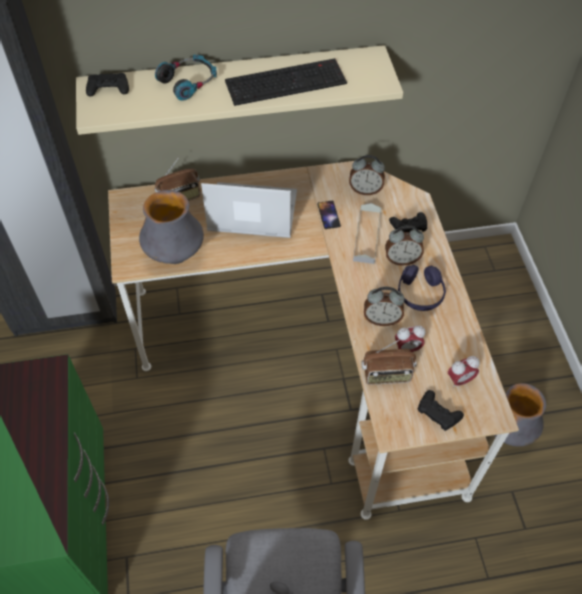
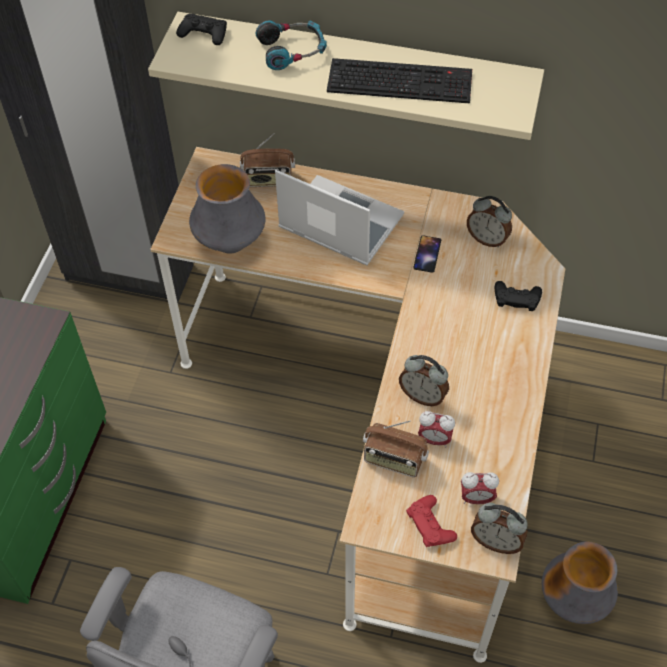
camera: 25 degrees right, 0 degrees up
grey tray [353,203,381,264] -> none
alarm clock [385,225,424,266] -> alarm clock moved to [471,503,528,554]
purple headphones [398,265,446,311] -> none
black game controller [418,390,464,431] -> red game controller [406,495,457,547]

